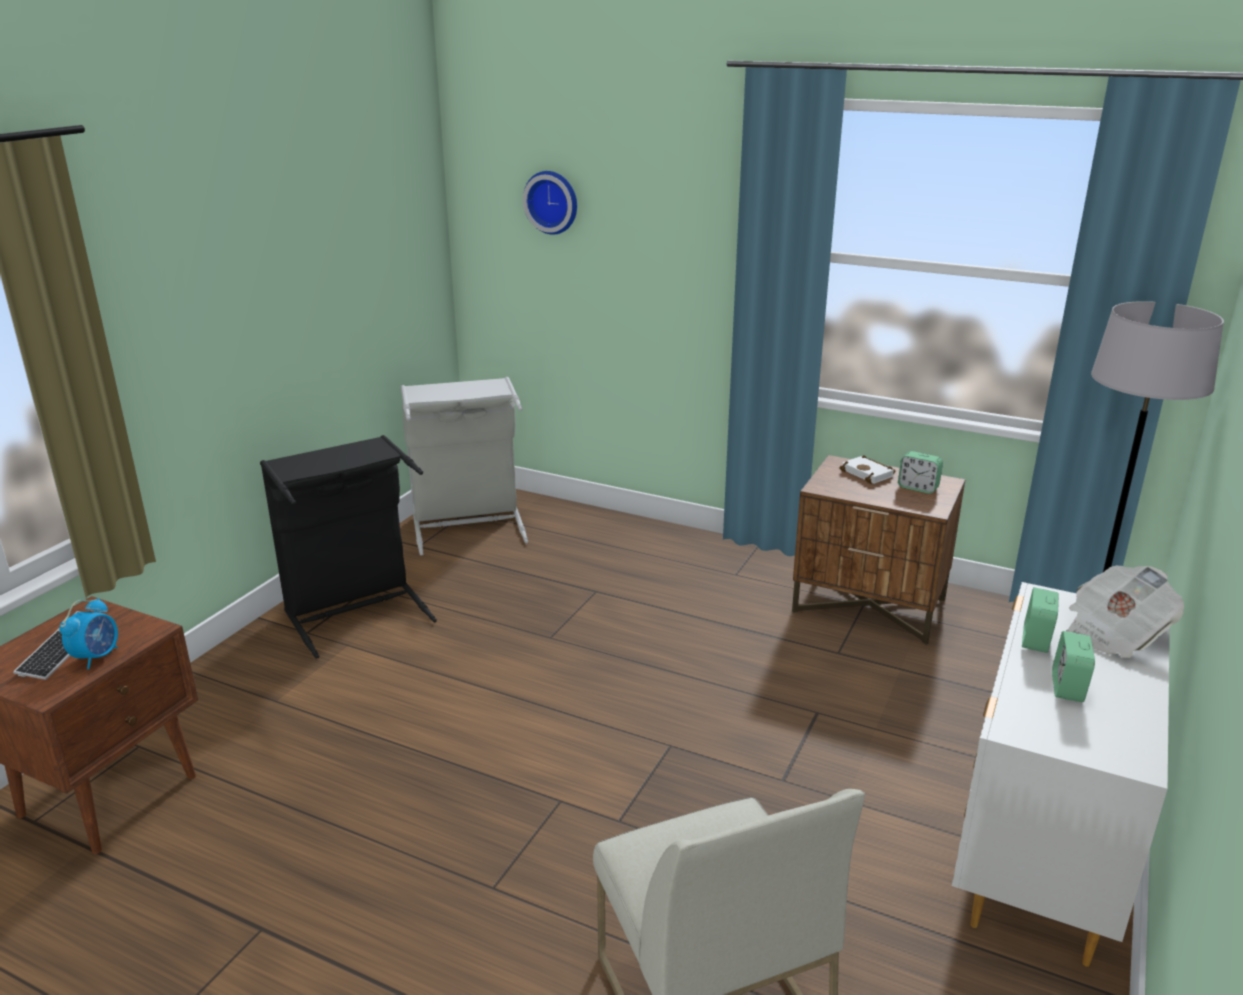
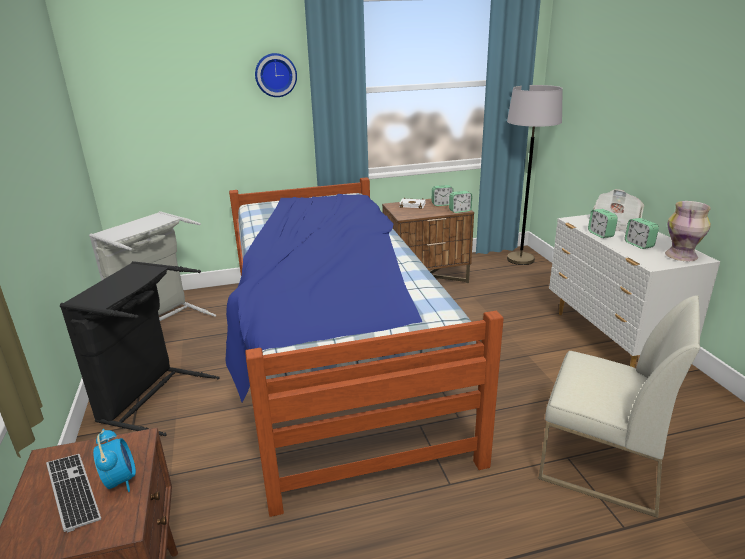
camera: 40 degrees left, 0 degrees up
wall clock [523,171,577,235] -> wall clock moved to [255,53,297,97]
none -> bed [225,177,504,517]
none -> alarm clock [449,191,472,213]
none -> vase [665,201,711,261]

